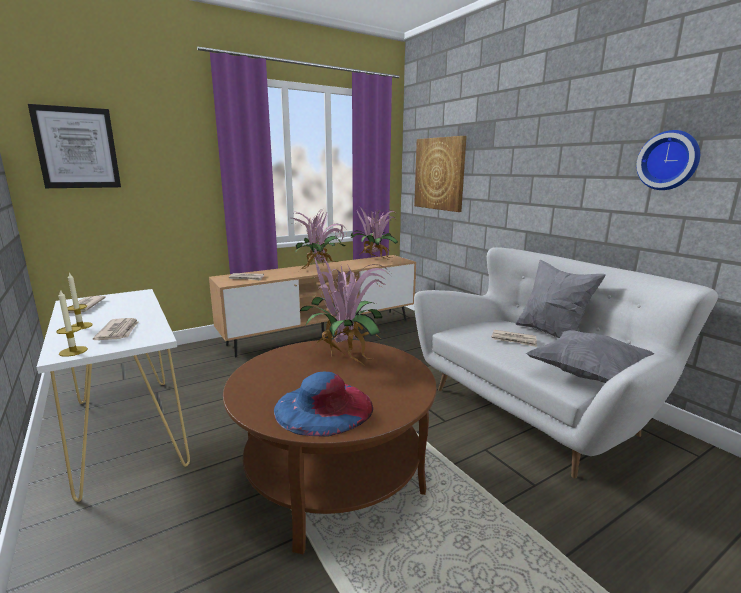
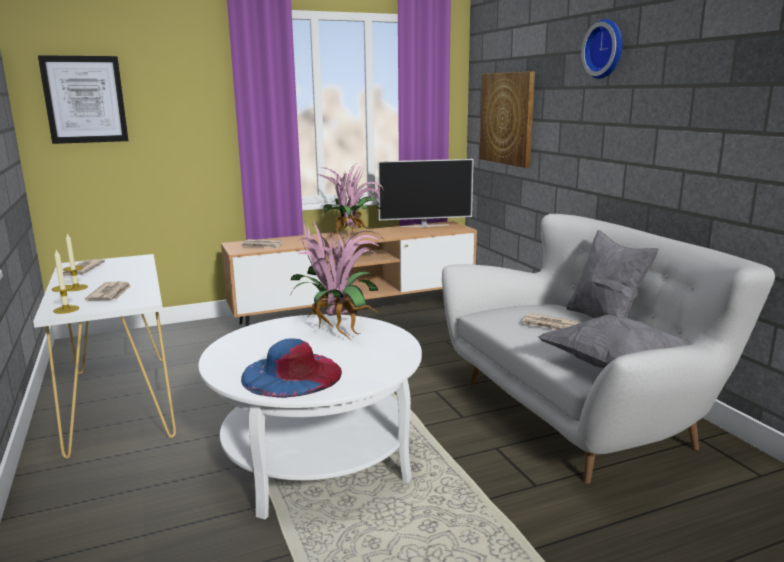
camera: 10 degrees right, 0 degrees up
brown coffee table [223,339,436,554] -> white coffee table [198,314,422,520]
potted plant [351,207,398,261] -> television [378,159,473,227]
wall clock [636,130,700,190] -> wall clock moved to [581,19,622,79]

